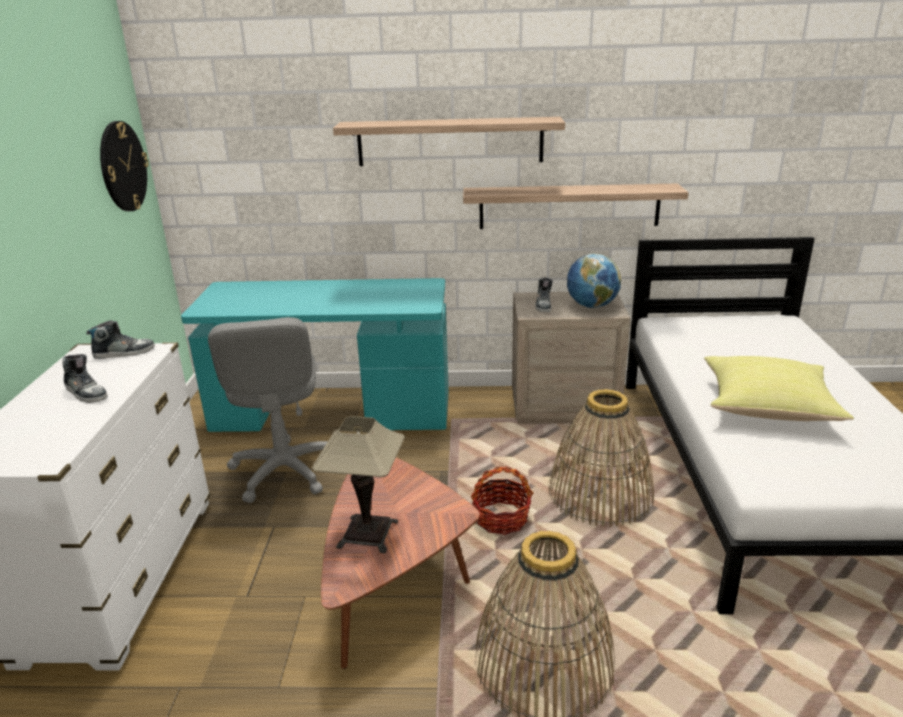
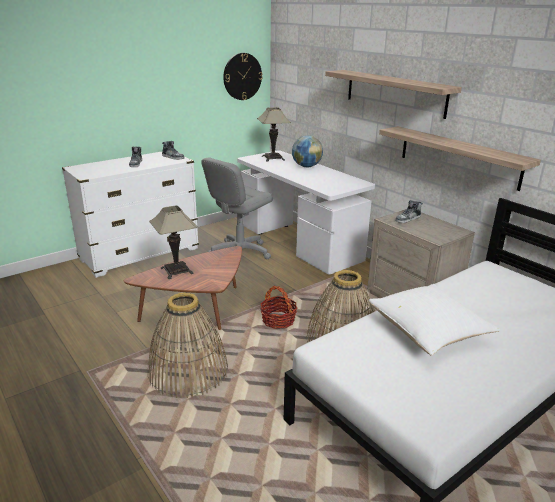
camera: 50 degrees right, 0 degrees up
turquoise desk [181,278,449,432] -> white desk [237,150,375,275]
globe [567,254,621,308] -> globe moved to [292,135,323,167]
yellow pillow [704,356,854,421] -> white pillow [369,284,501,356]
none -> table lamp [257,107,291,162]

